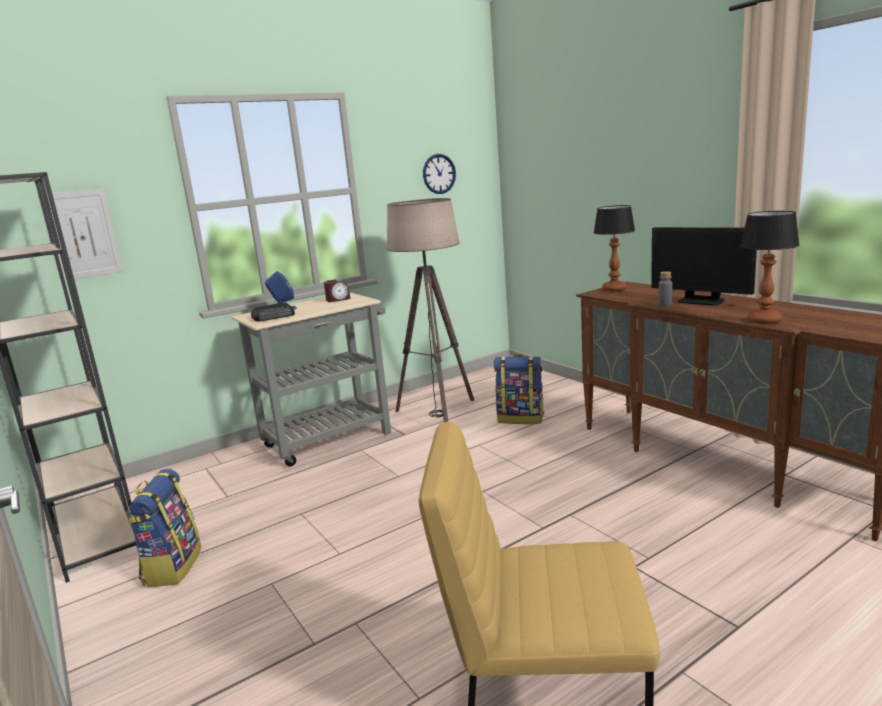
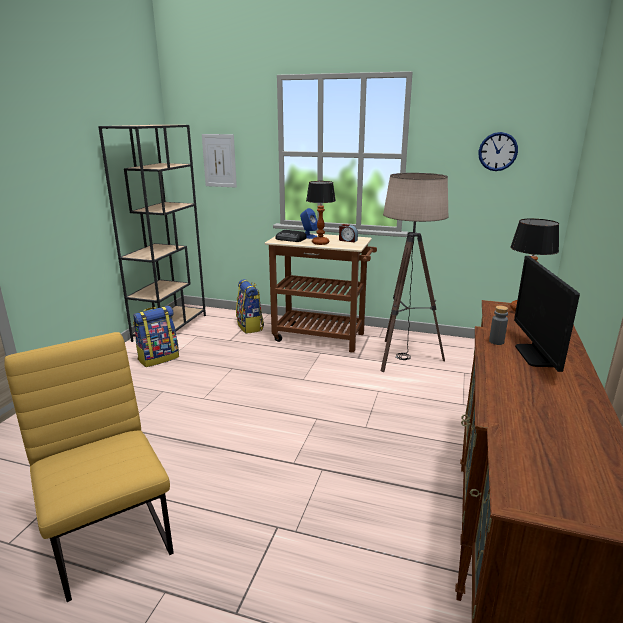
camera: 50 degrees right, 5 degrees up
grey cart [232,293,391,466] -> brown cart [265,233,377,353]
backpack [494,354,544,424] -> backpack moved to [236,279,264,334]
table lamp [740,211,800,324] -> table lamp moved to [306,181,336,245]

